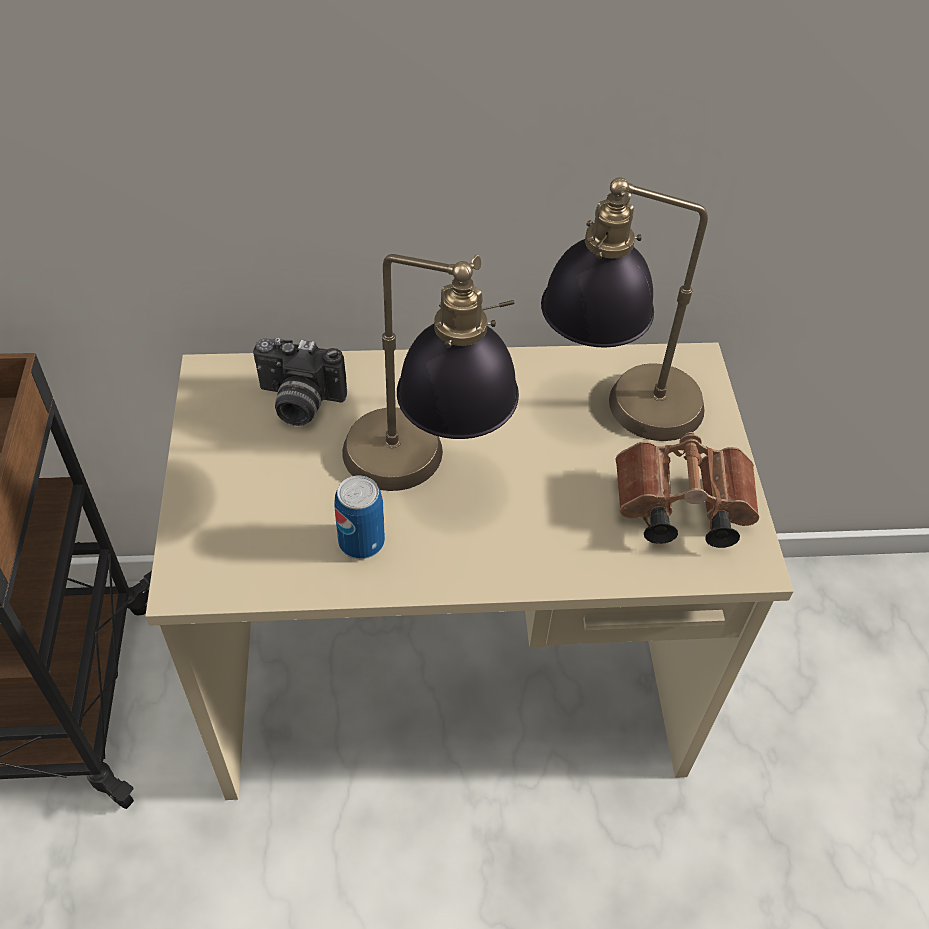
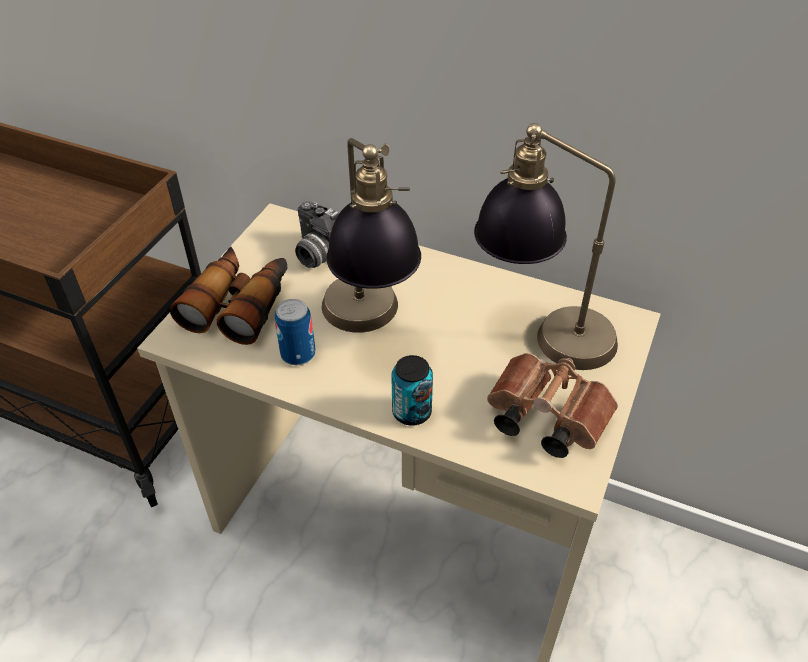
camera: 30 degrees right, 5 degrees down
none -> binoculars [170,247,288,345]
none -> can [391,355,433,426]

